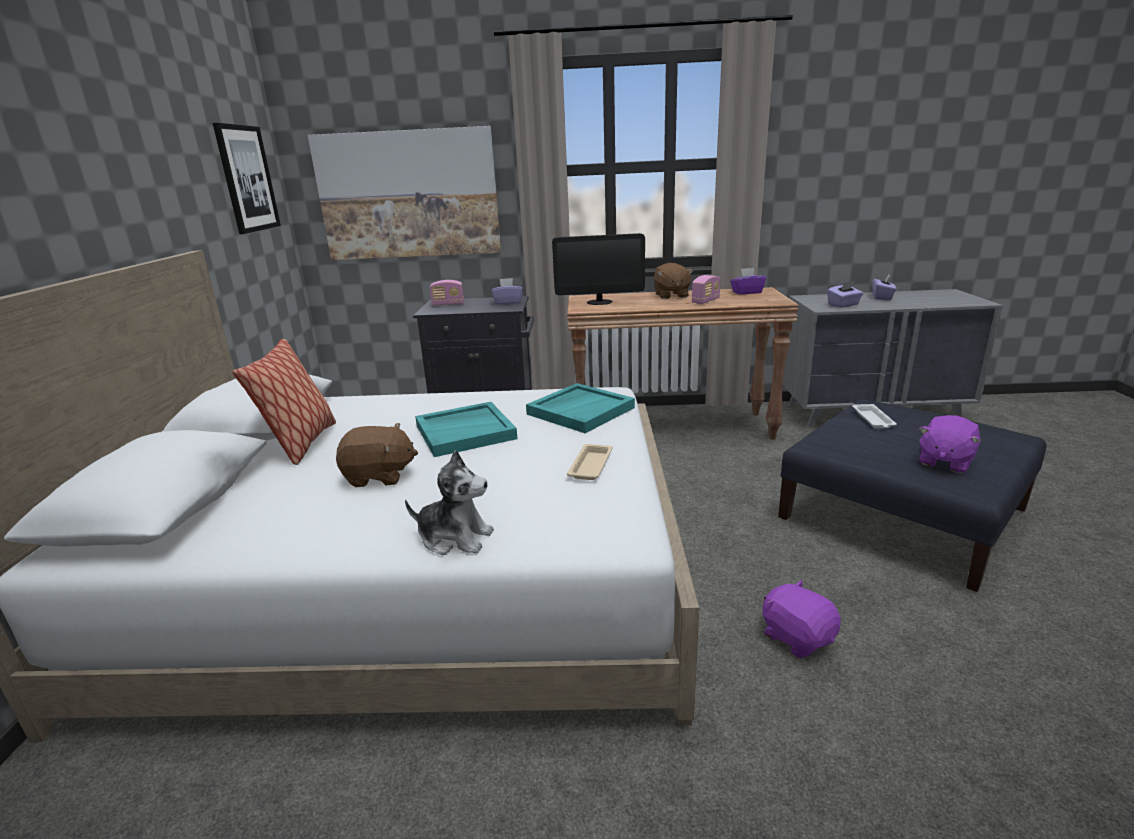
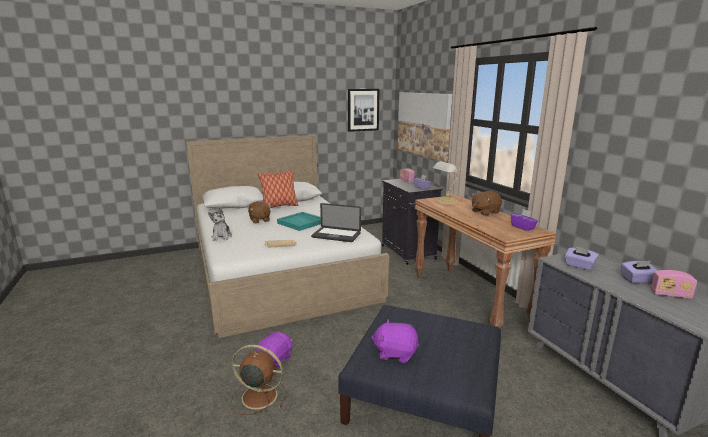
camera: 65 degrees right, 5 degrees down
turquoise tray [526,383,635,433] -> laptop [311,203,361,242]
monitor [552,233,645,305] -> table lamp [433,161,462,204]
radio [692,275,721,304] -> radio moved to [650,270,697,299]
white tray [852,404,897,428] -> none
none -> brown fan [231,345,286,415]

